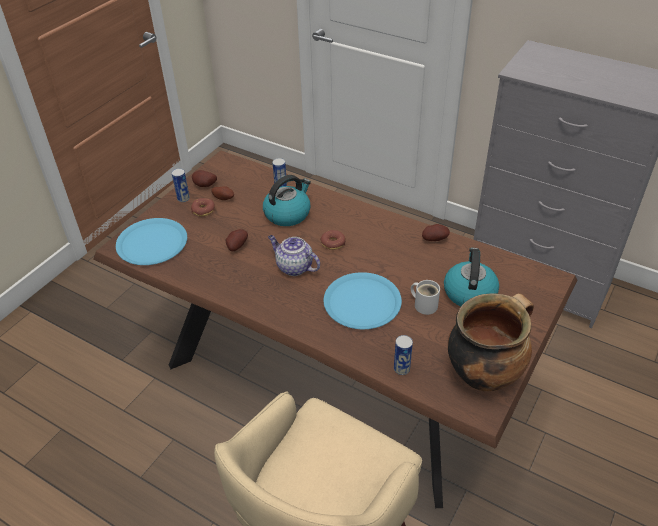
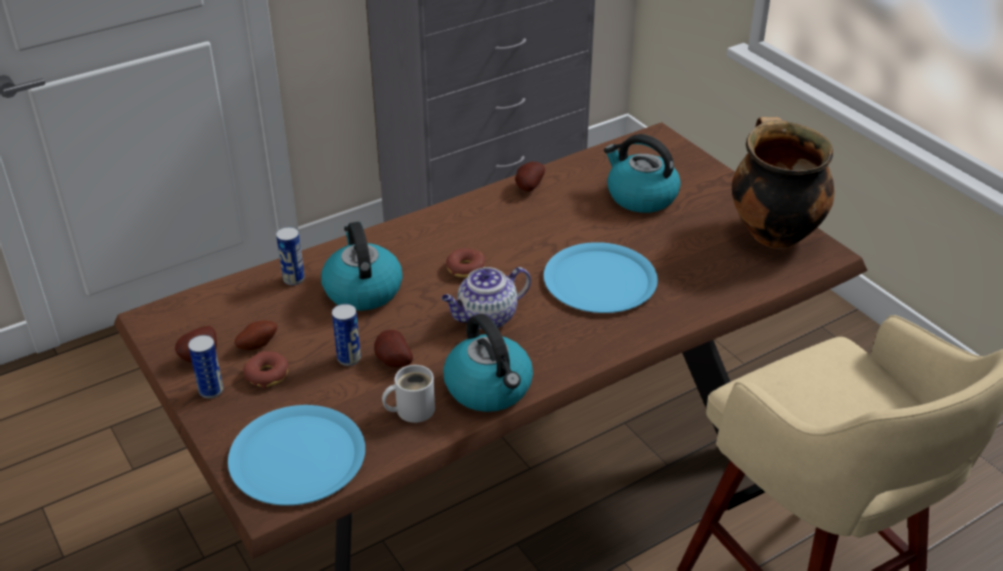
camera: 65 degrees left, 5 degrees down
can [394,335,413,375] -> can moved to [332,304,361,366]
white mug [411,280,440,315] -> white mug moved to [382,365,435,423]
none -> kettle [443,314,533,412]

